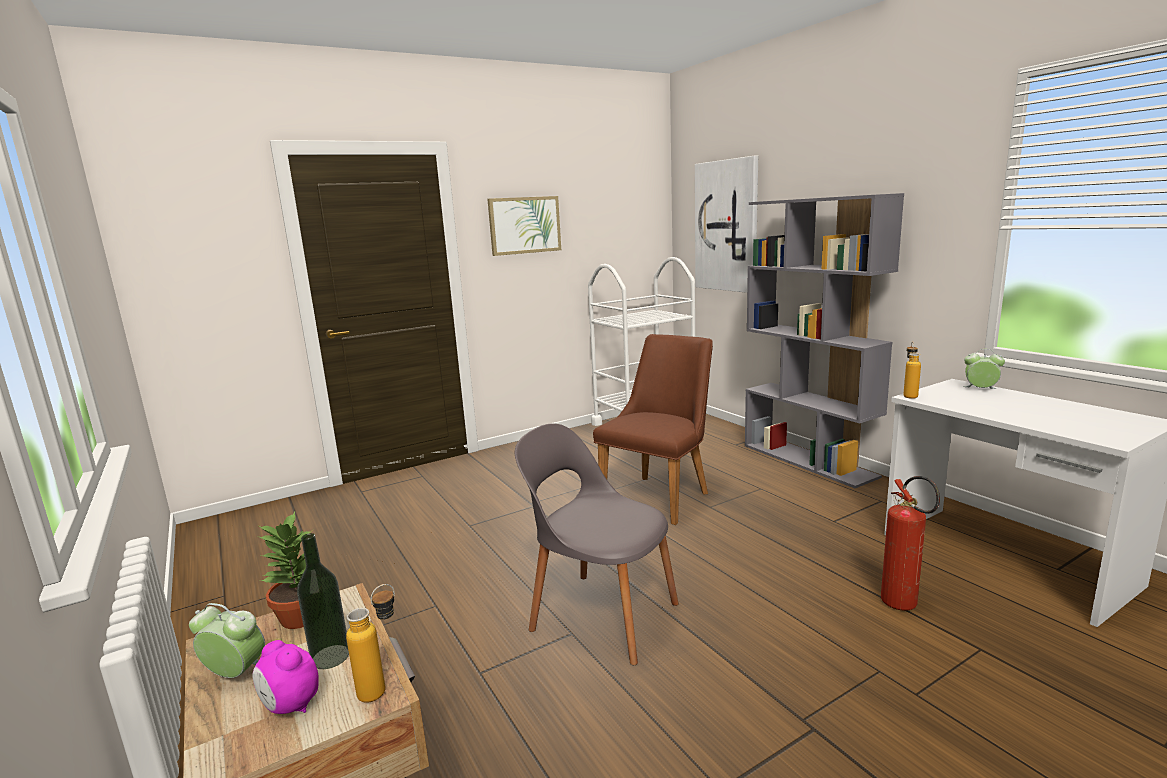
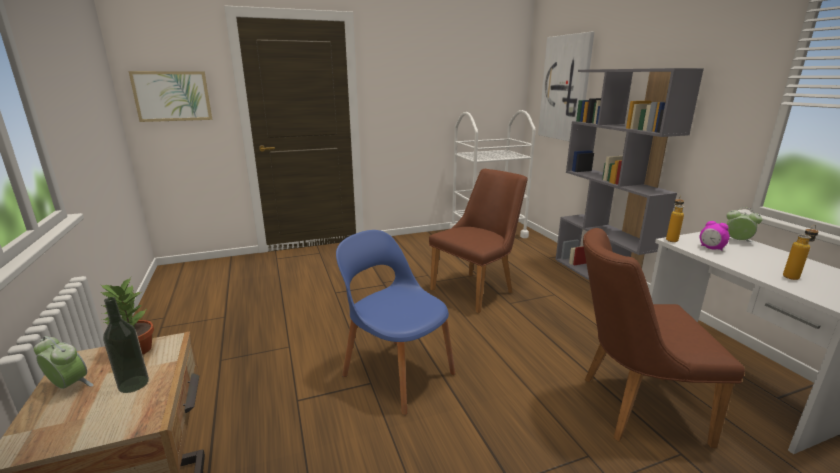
camera: 10 degrees right, 5 degrees up
alarm clock [252,640,319,714] -> alarm clock moved to [700,221,730,250]
bottle [346,584,395,703] -> bottle moved to [783,225,819,280]
picture [487,196,561,256] -> picture moved to [128,71,212,122]
grey chair [515,423,679,665] -> blue chair [336,230,455,415]
fire extinguisher [881,476,940,611] -> brown chair [583,228,745,448]

